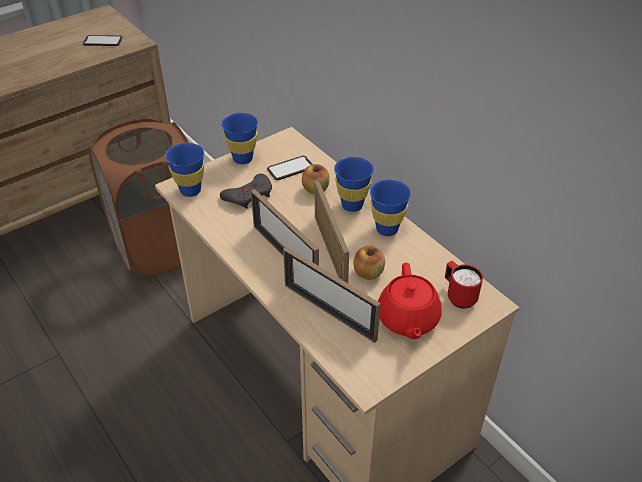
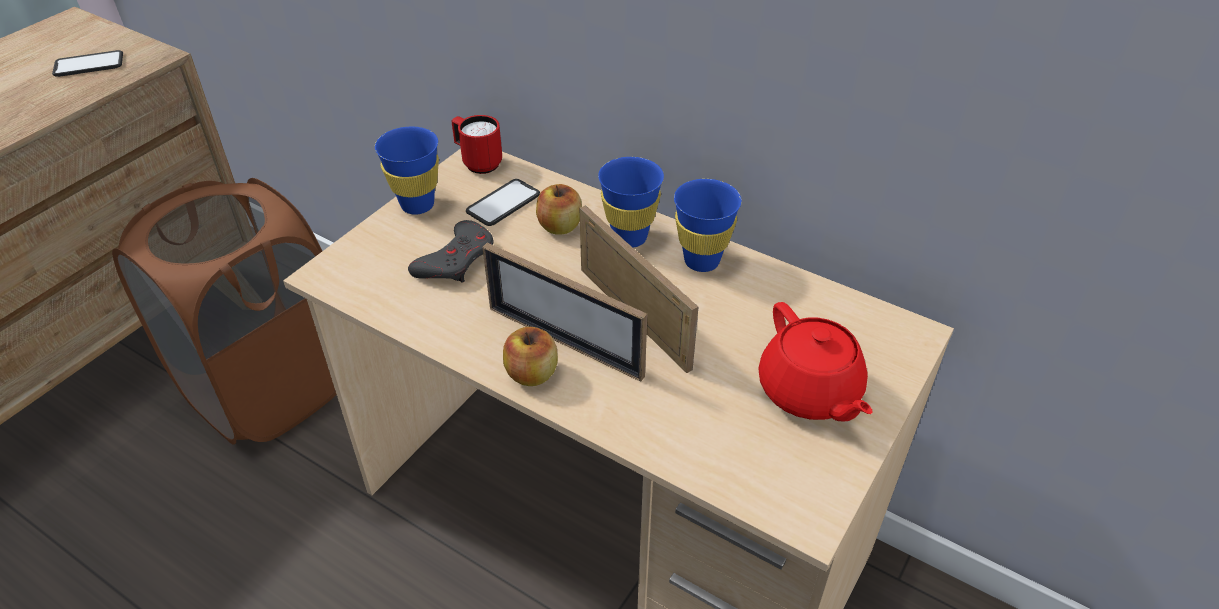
camera: 20 degrees left, 0 degrees up
blue cup [165,143,204,197] -> none
picture frame [283,247,381,343] -> none
apple [353,246,385,280] -> apple moved to [503,327,558,386]
red mug [445,261,483,309] -> red mug moved to [451,115,502,174]

